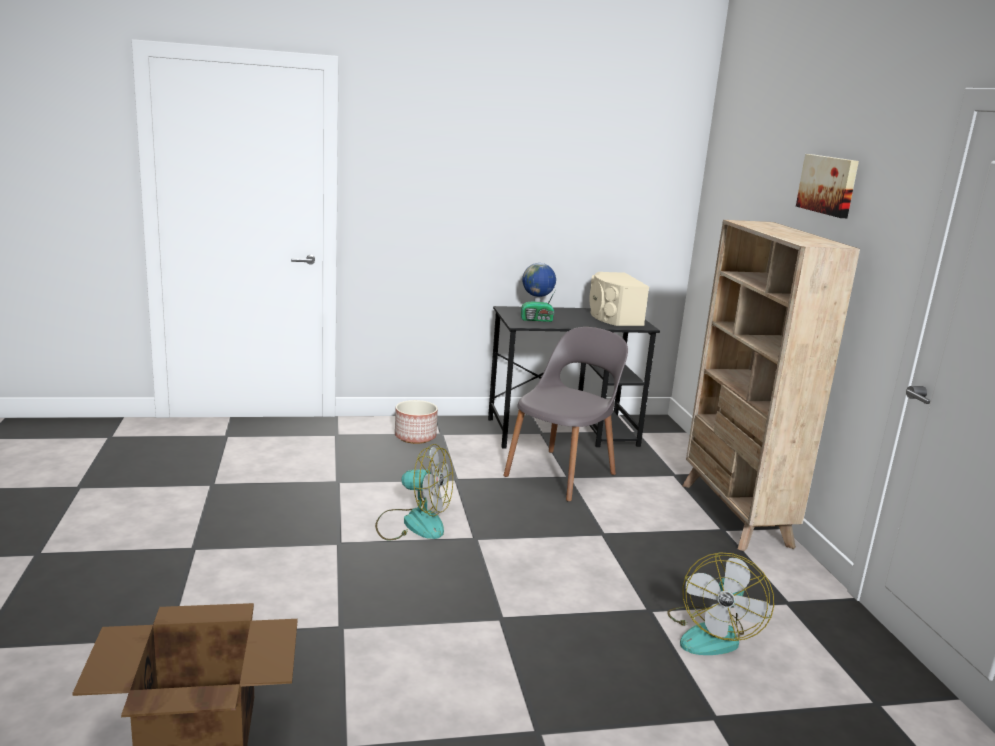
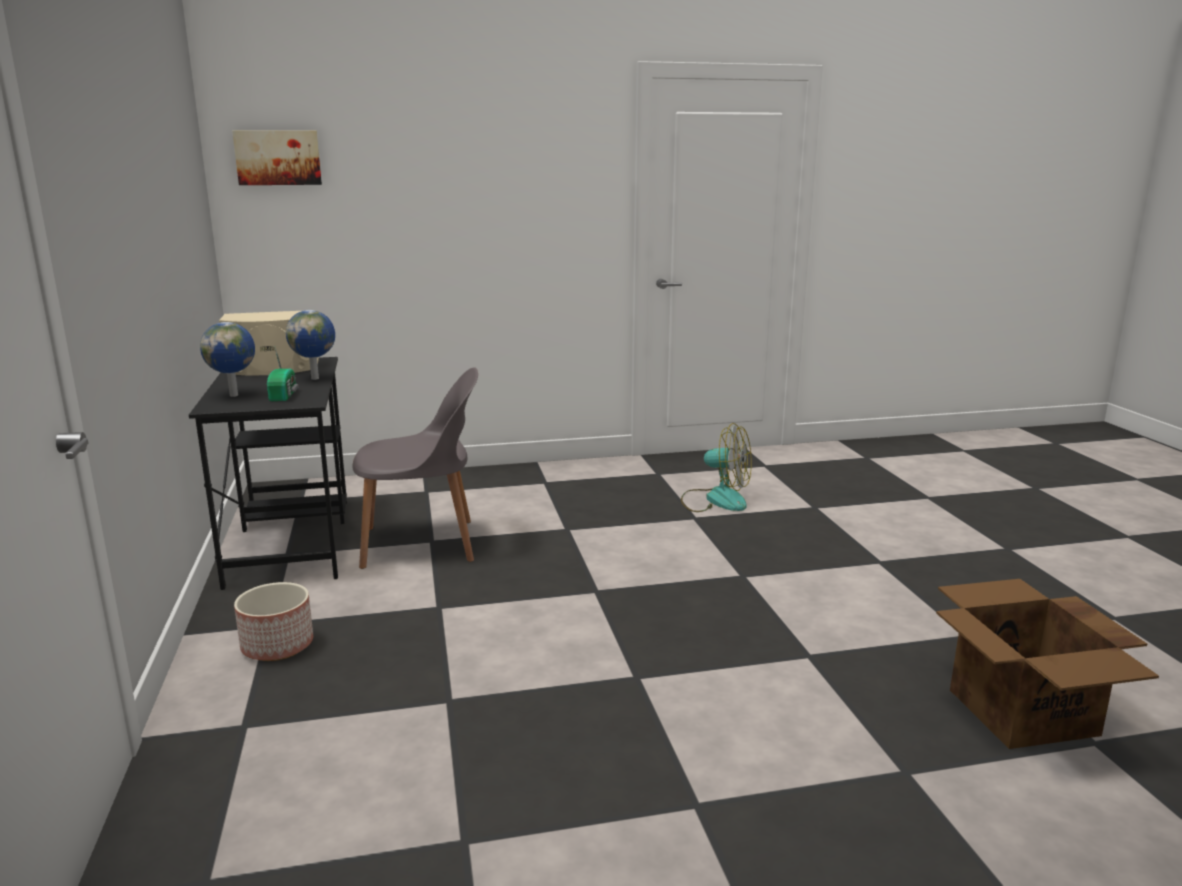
camera: 90 degrees left, 0 degrees up
fan [375,444,453,540] -> none
grey chair [503,327,628,502] -> grey chair turned 135 degrees clockwise [352,367,478,569]
beige bookcase [682,220,860,551] -> none
picture [796,154,859,218] -> picture moved to [232,130,322,185]
none -> globe [286,310,335,380]

